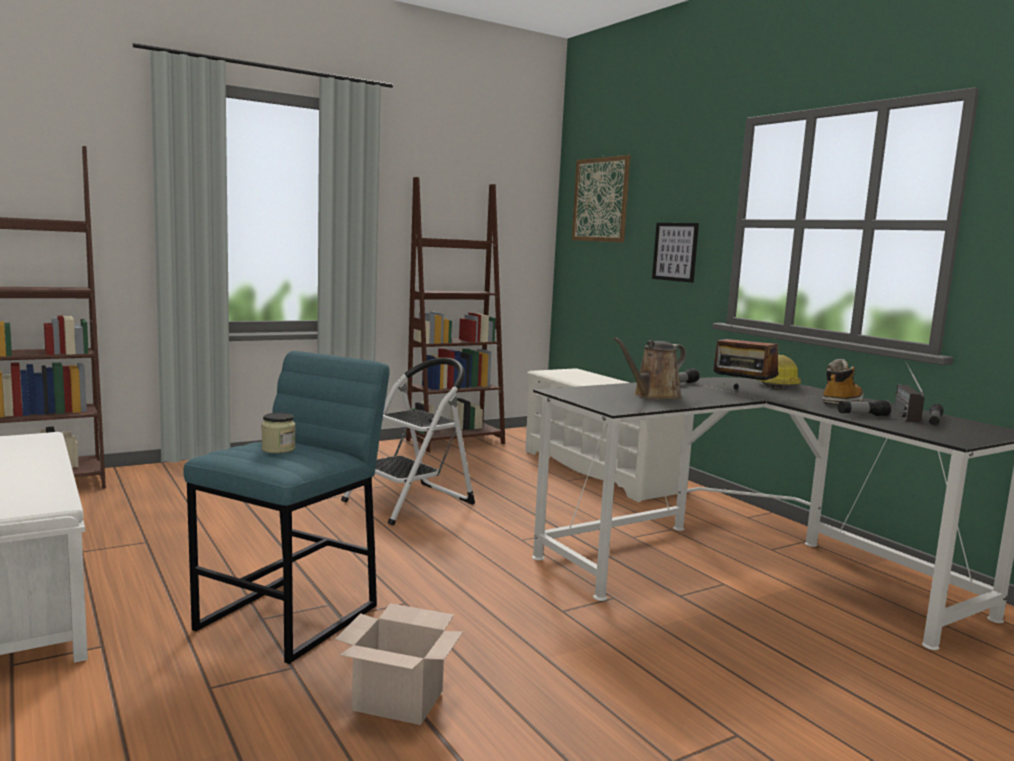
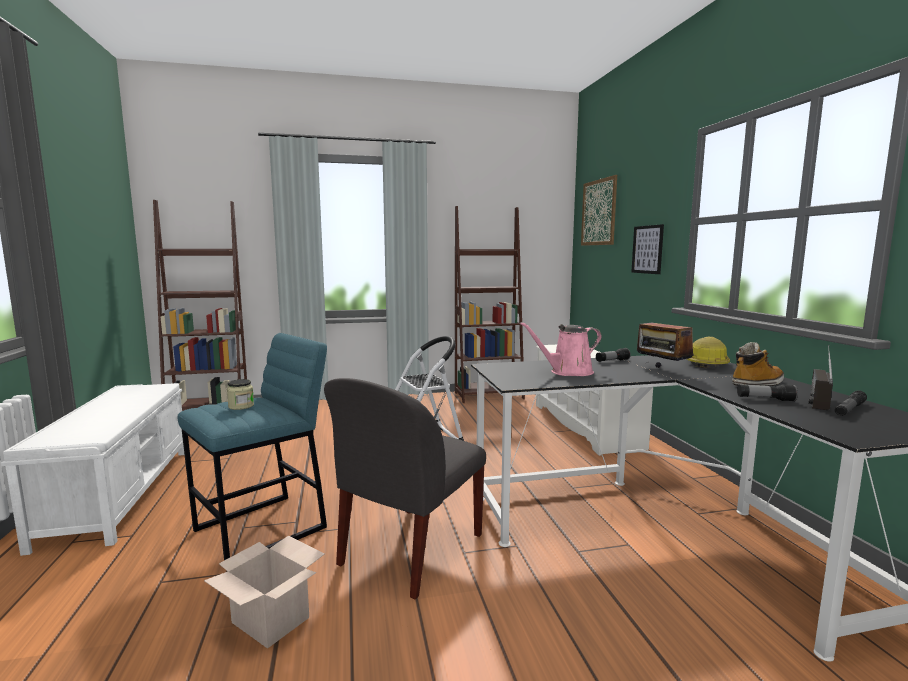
camera: 20 degrees right, 0 degrees up
brown watering can [613,337,686,400] -> pink watering can [520,322,602,376]
none -> grey chair [324,378,486,600]

